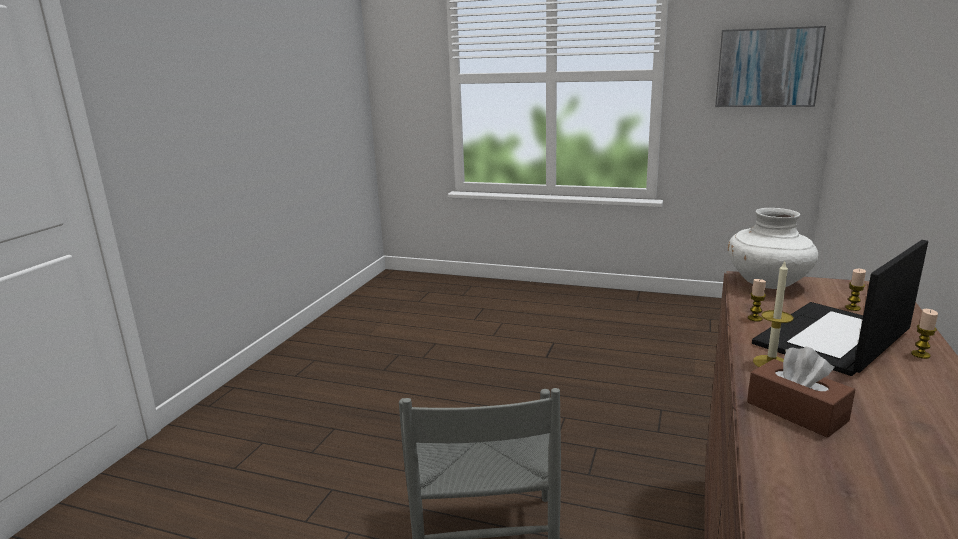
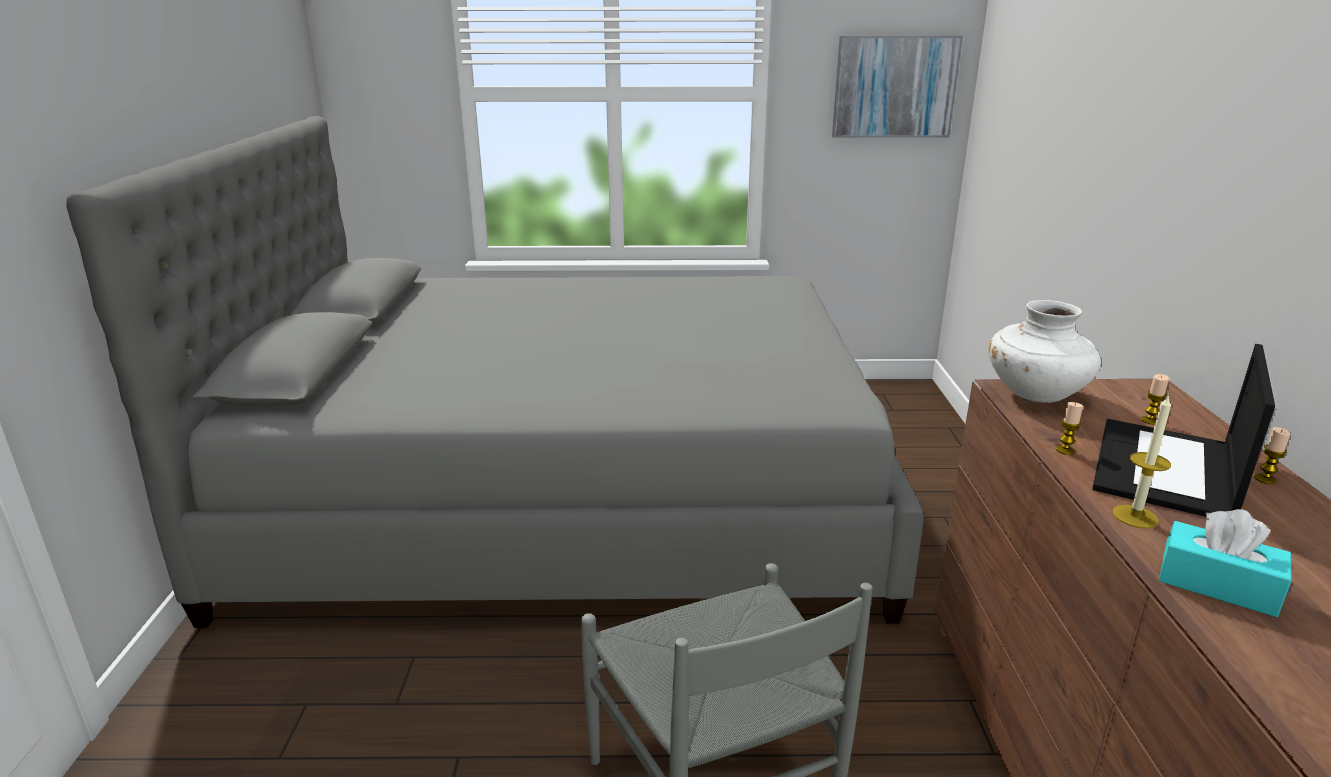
camera: 20 degrees left, 5 degrees up
brown tissue box [747,347,855,438] -> turquoise tissue box [1159,509,1292,617]
none -> grey bed [66,116,924,628]

